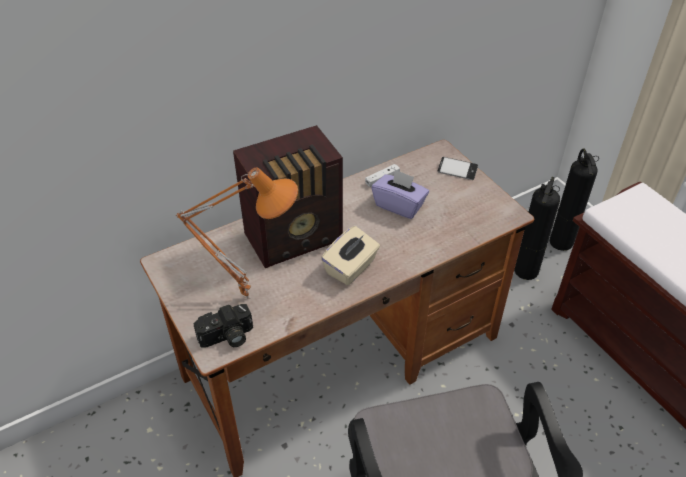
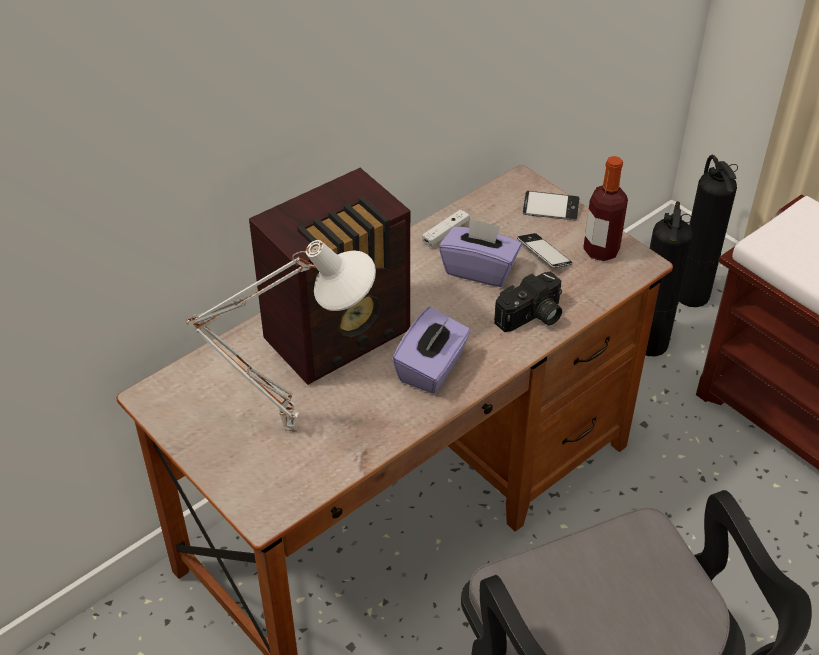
camera: 10 degrees left, 0 degrees up
orange table lamp [176,167,298,299] -> white table lamp [185,240,376,432]
camera [193,304,253,348] -> camera moved to [494,272,562,332]
beige tissue box [321,226,380,285] -> purple tissue box [392,307,471,394]
none -> phone [517,233,572,268]
none -> bottle [583,156,628,261]

